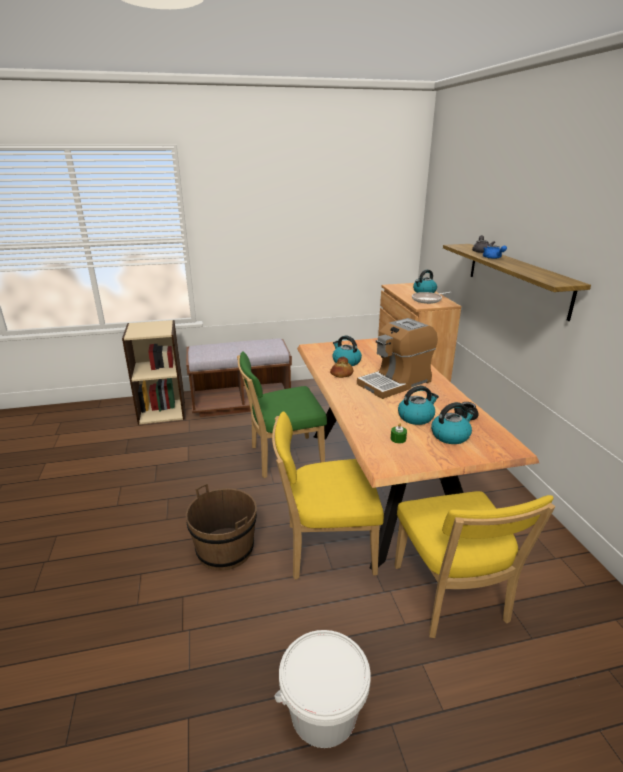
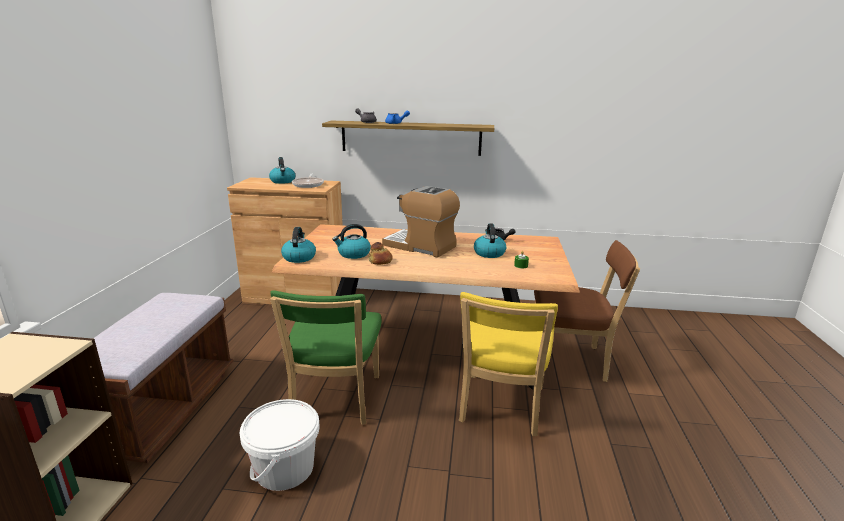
camera: 70 degrees left, 5 degrees down
brown bucket [186,484,257,571] -> none
white bucket [274,630,371,748] -> white bucket moved to [240,399,320,491]
coffee machine [357,318,438,399] -> coffee machine turned 135 degrees clockwise [382,186,460,258]
yellow chair [394,491,555,638] -> brown chair [534,240,640,382]
kettle [431,402,475,444] -> kettle moved to [281,227,316,263]

